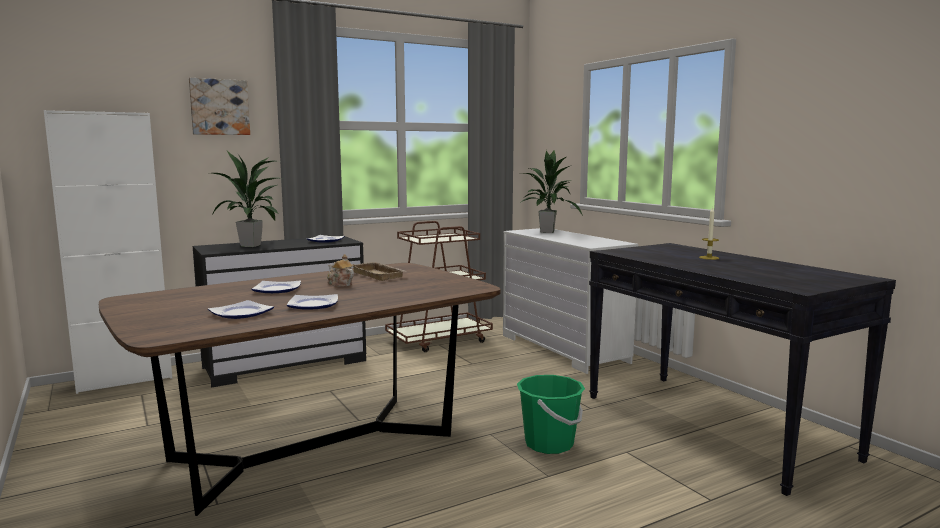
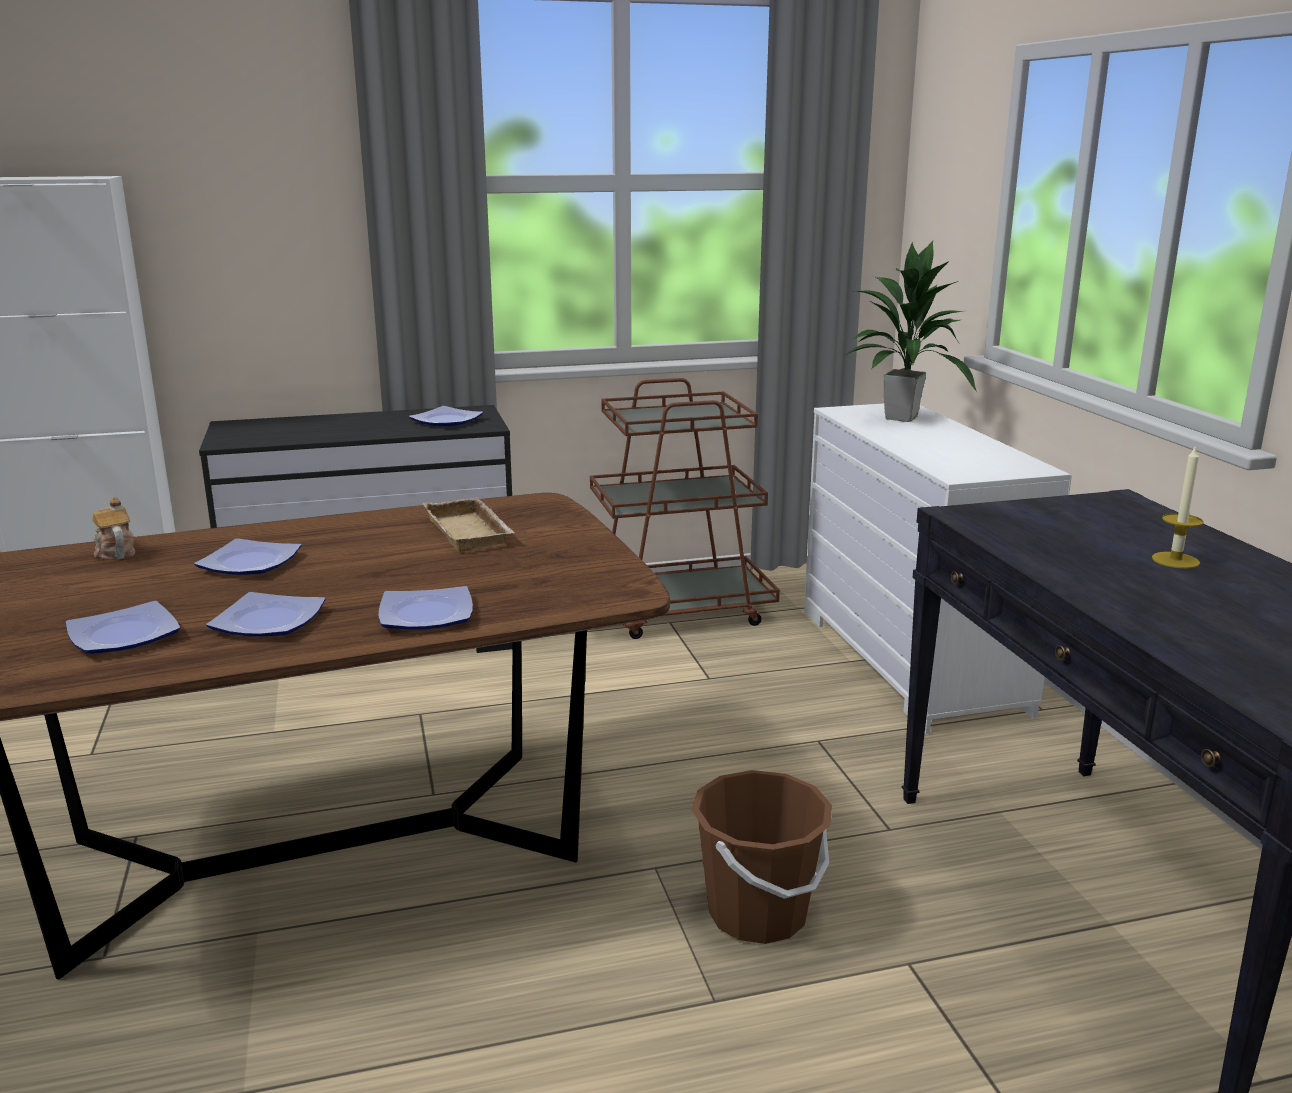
camera: 15 degrees right, 10 degrees up
picture [189,78,250,135] -> none
potted plant [212,151,278,247] -> none
teapot [327,254,354,287] -> teapot moved to [92,497,135,560]
green bucket [517,375,585,454] -> brown bucket [692,770,832,944]
none -> plate [379,586,473,630]

